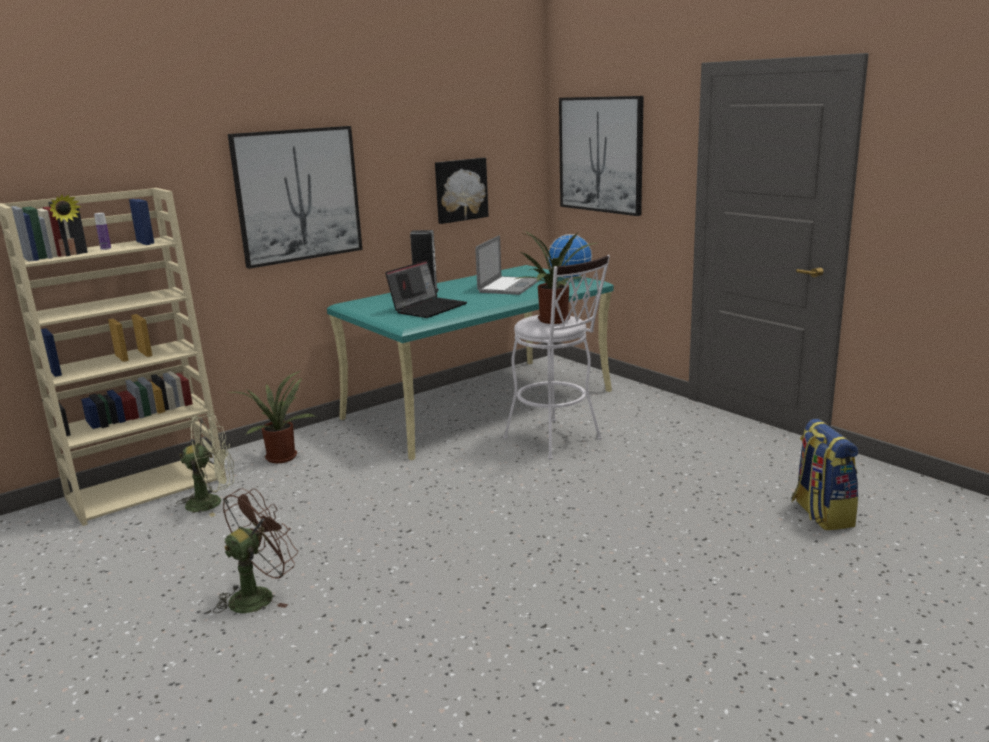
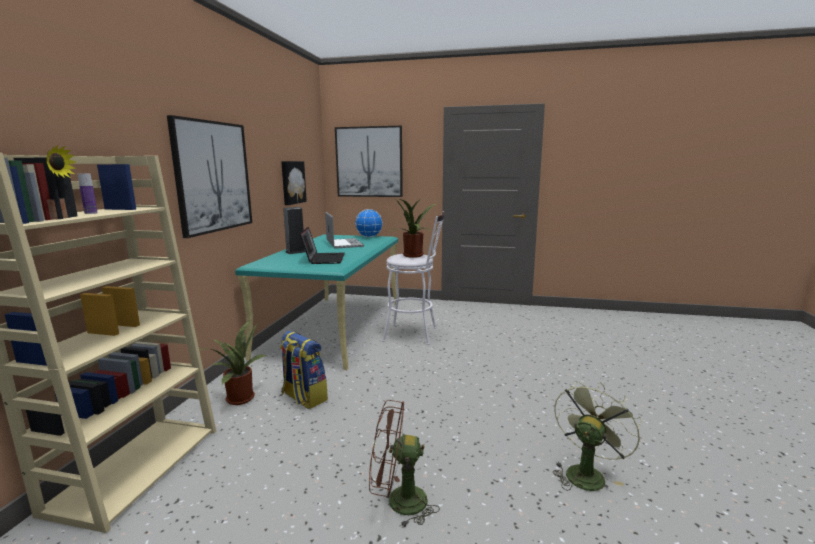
camera: 40 degrees left, 5 degrees down
green fan [176,414,234,517] -> green fan moved to [553,381,642,491]
brown fan [213,488,298,613] -> brown fan turned 90 degrees counterclockwise [369,400,440,528]
backpack [792,419,858,530] -> backpack moved to [280,331,328,409]

